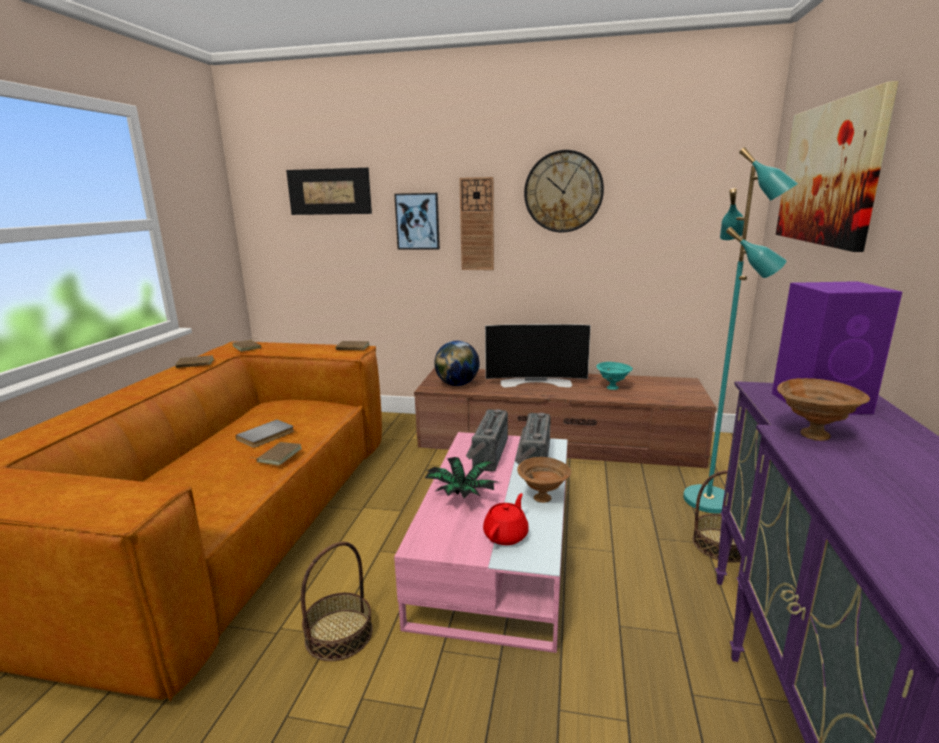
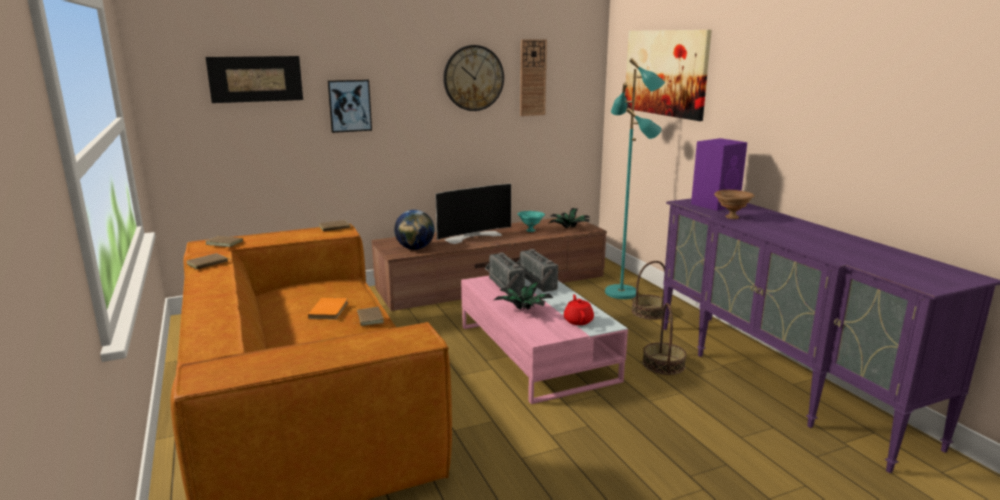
camera: 35 degrees left, 0 degrees up
grey book [236,420,294,448] -> orange book [308,298,348,320]
basket [301,542,373,661] -> basket moved to [643,303,687,375]
wall clock [459,177,494,270] -> wall clock moved to [520,39,547,116]
brown bowl [517,457,571,503] -> none
none -> potted plant [549,208,591,229]

